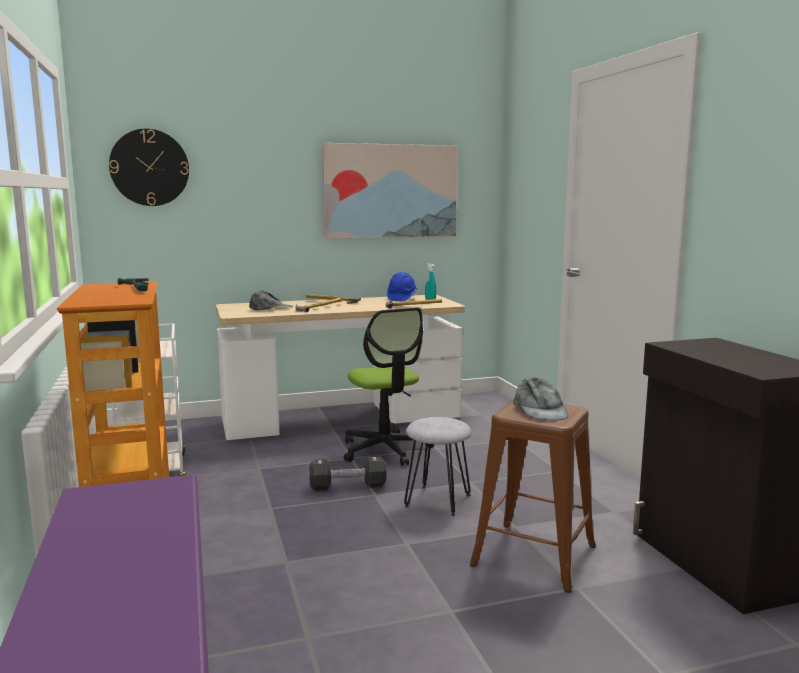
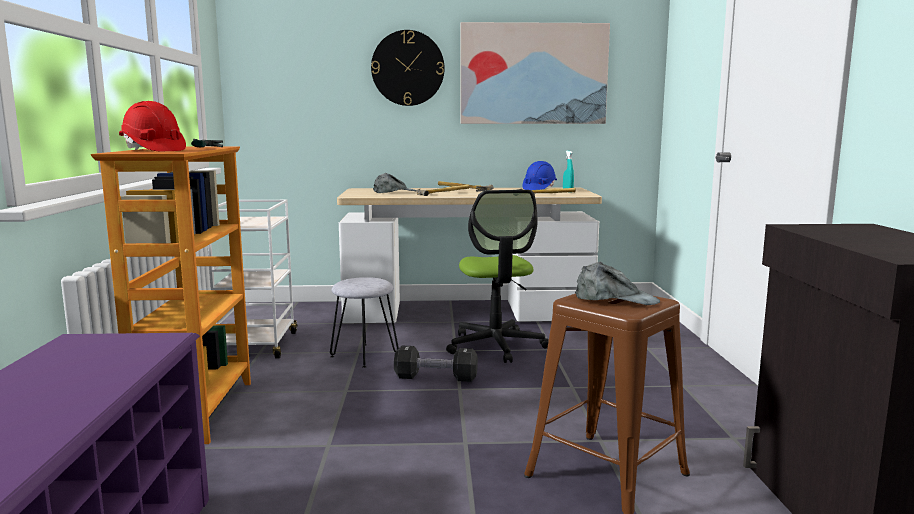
camera: 15 degrees right, 0 degrees up
wall clock [109,129,189,206] -> wall clock moved to [371,30,445,106]
grey stool [404,417,472,516] -> grey stool moved to [330,277,399,368]
grey cap [513,377,568,420] -> grey cap turned 75 degrees counterclockwise [575,262,660,305]
none -> red hard hat [119,101,186,151]

